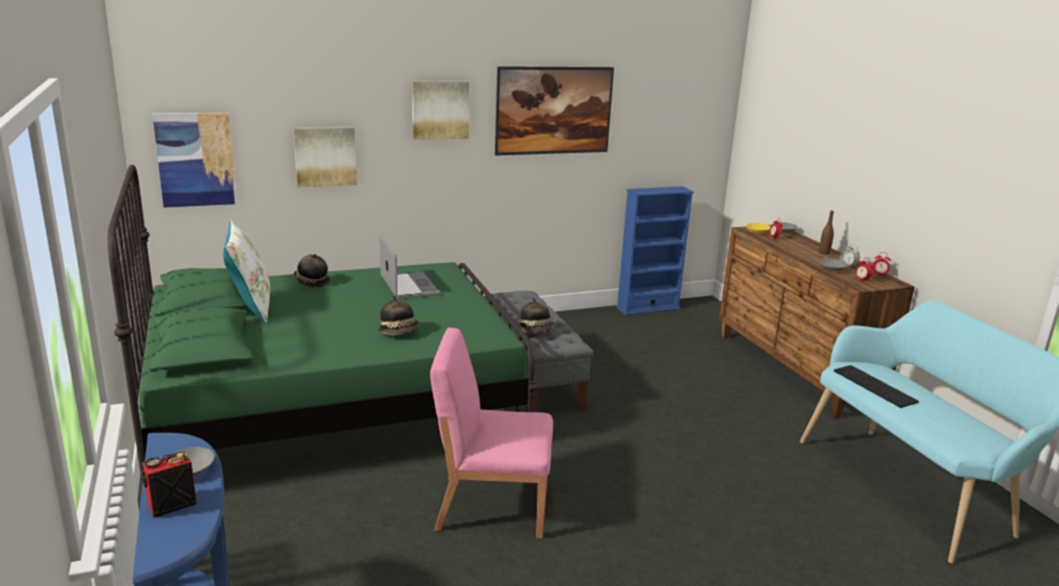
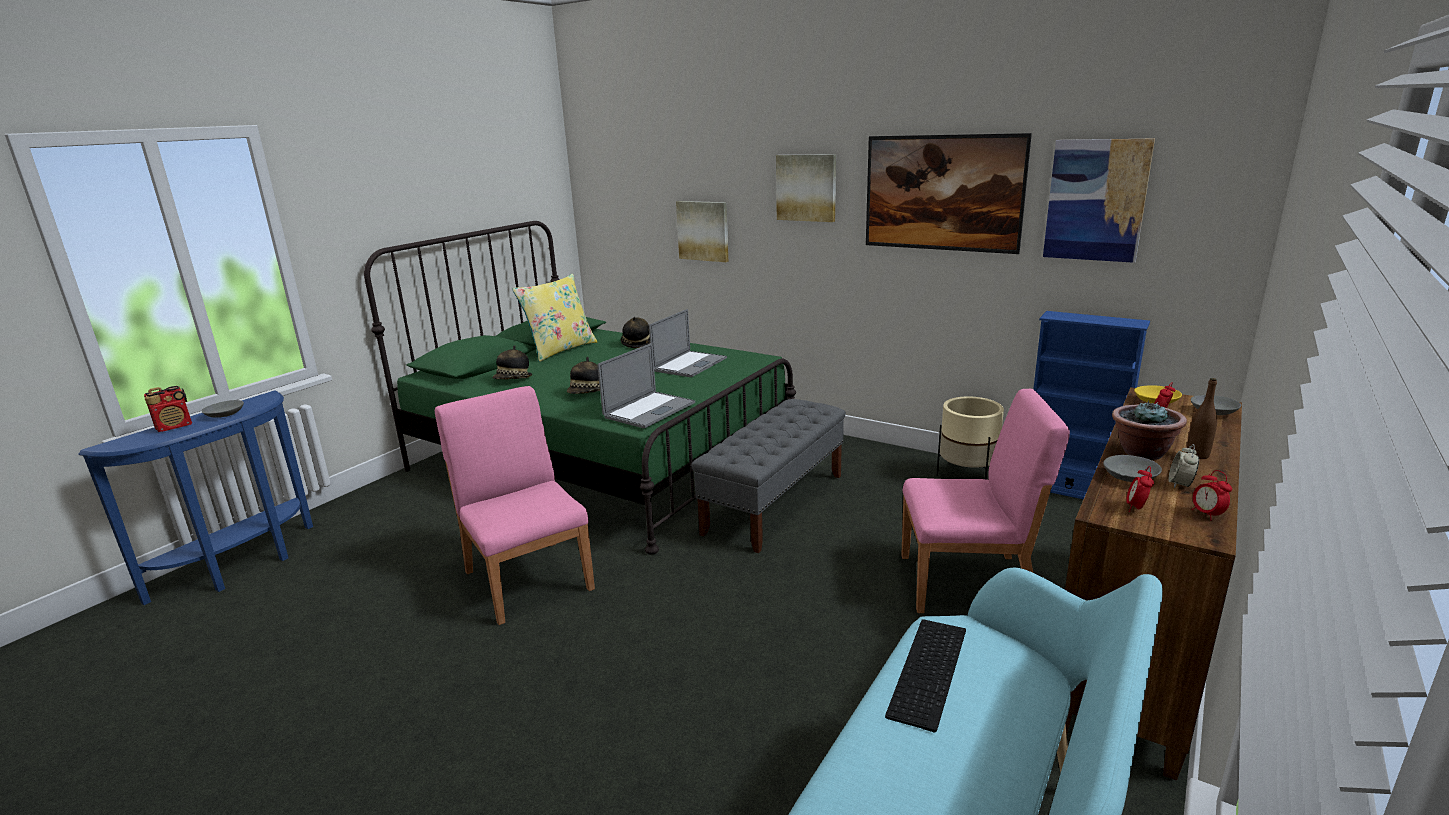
camera: 55 degrees right, 0 degrees up
radio [141,452,197,518] -> radio turned 120 degrees clockwise [144,386,192,432]
picture [152,113,237,208] -> picture moved to [1043,138,1155,263]
white pillow [223,221,270,324] -> yellow pillow [512,274,597,362]
hat [519,298,554,333] -> hat moved to [493,345,532,379]
none -> laptop [598,343,695,428]
none -> pink chair [901,388,1070,613]
none -> beige planter [937,396,1004,479]
none -> potted plant [1112,400,1187,460]

